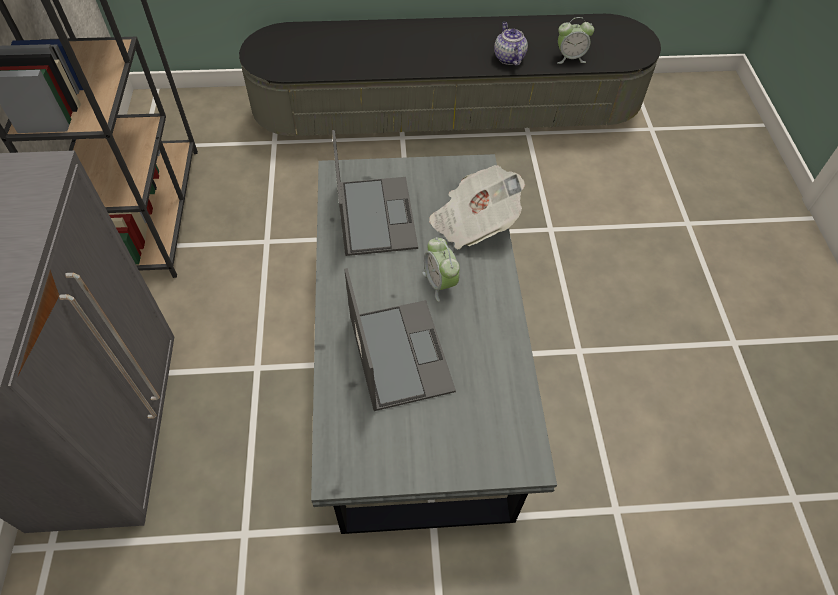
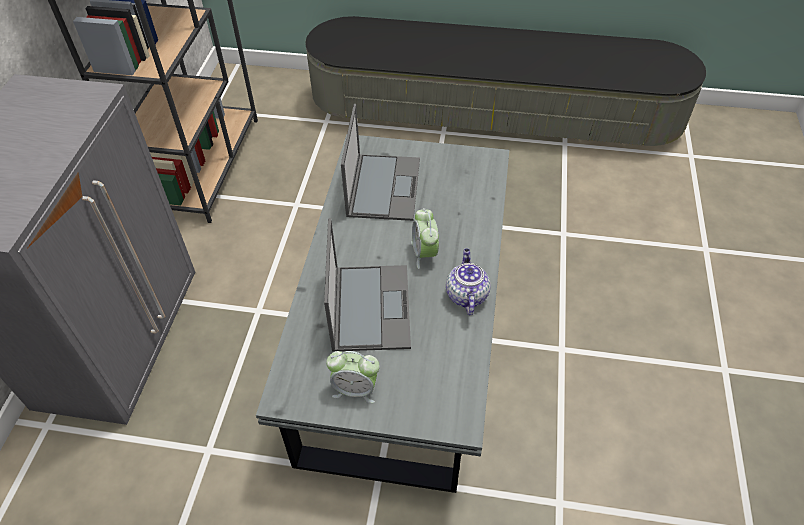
camera: 15 degrees right, 5 degrees down
newspaper [429,165,525,249] -> none
teapot [494,22,528,66] -> teapot moved to [446,249,491,316]
alarm clock [557,17,594,64] -> alarm clock moved to [326,351,380,403]

